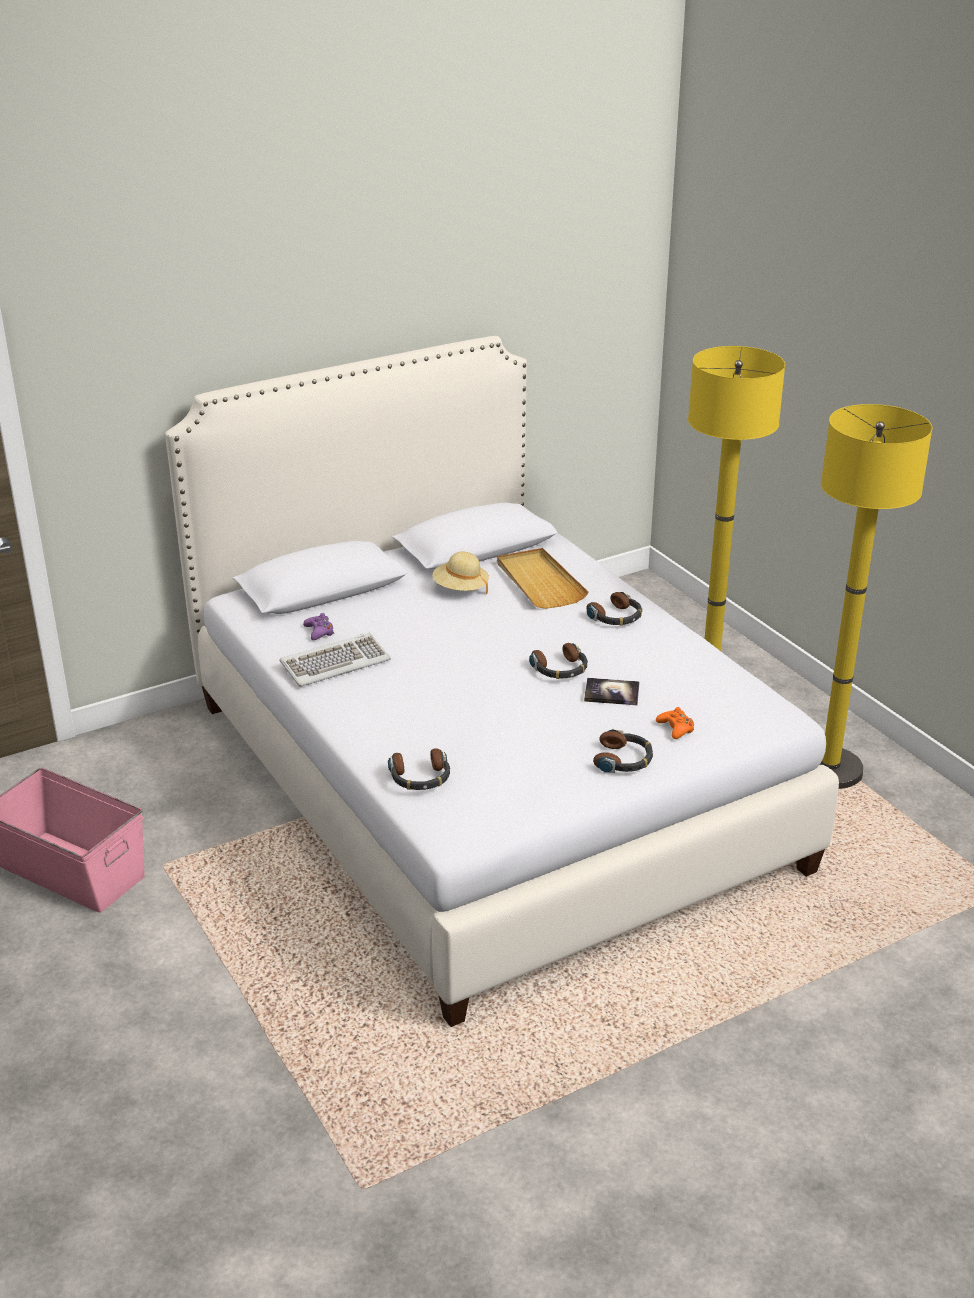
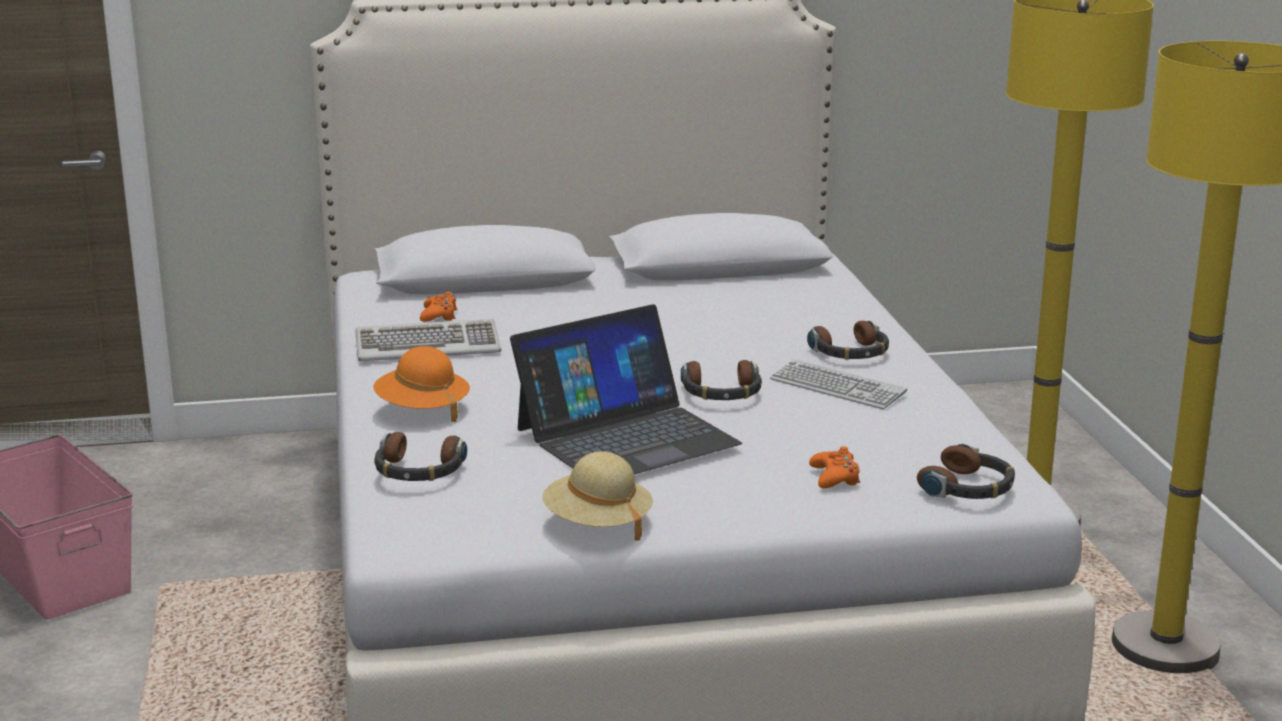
camera: 20 degrees right, 10 degrees down
purple game controller [303,613,334,640] -> orange game controller [420,292,458,322]
beige hat [432,551,489,594] -> beige hat moved to [542,451,653,541]
beige tray [497,548,588,609] -> none
book [584,678,640,705] -> none
headphones [593,729,653,773] -> headphones moved to [917,443,1015,499]
none -> orange hat [373,346,470,422]
none -> laptop [510,304,742,474]
none -> keyboard [770,359,907,409]

